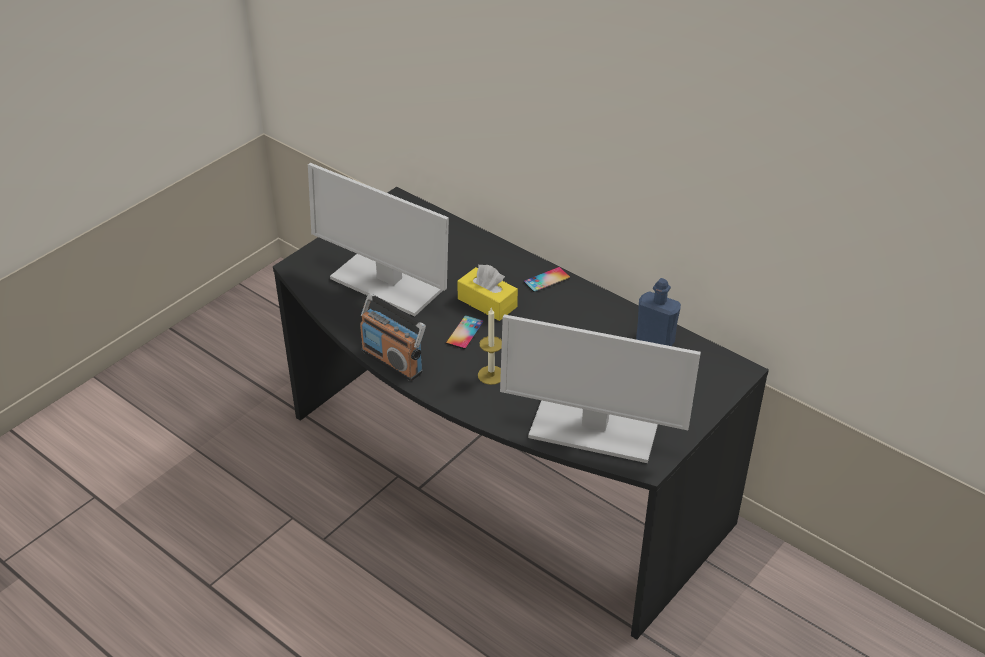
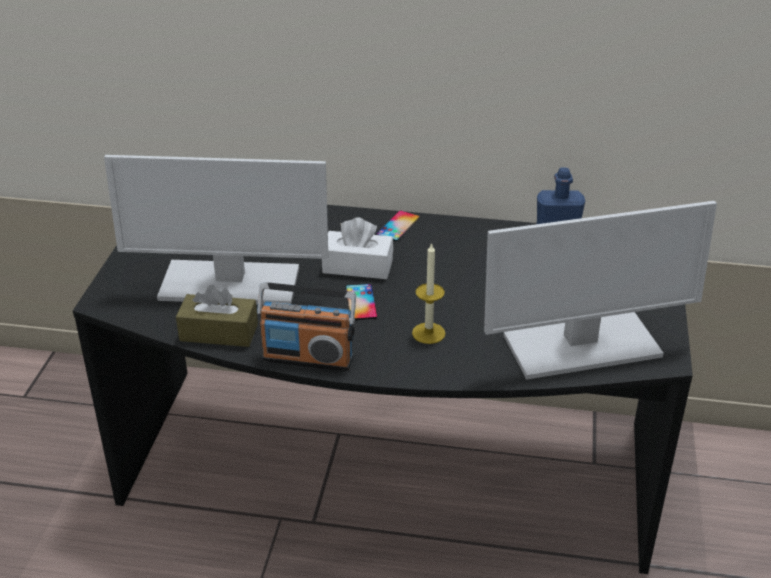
camera: 30 degrees left, 5 degrees down
yellow tissue box [457,264,518,321] -> white tissue box [322,217,393,279]
none -> brown tissue box [176,284,258,347]

